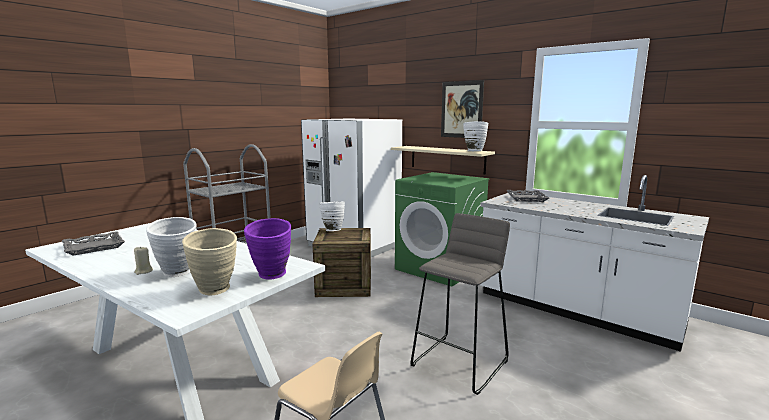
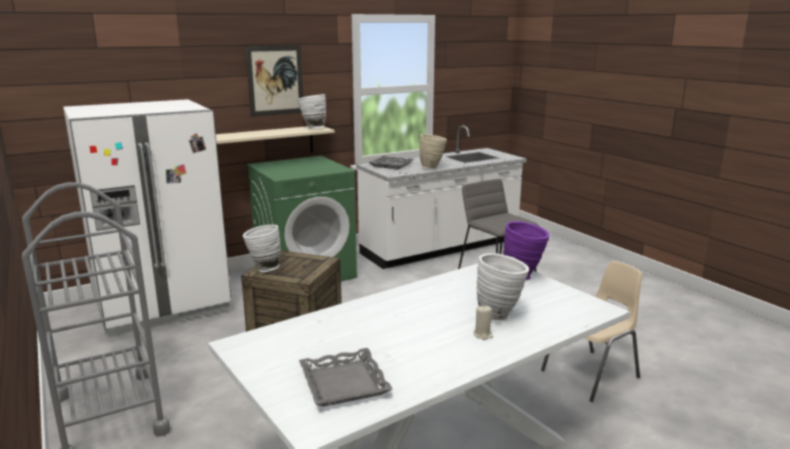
camera: 70 degrees left, 5 degrees up
beige vase [182,228,237,295] -> beige vase moved to [420,134,447,169]

